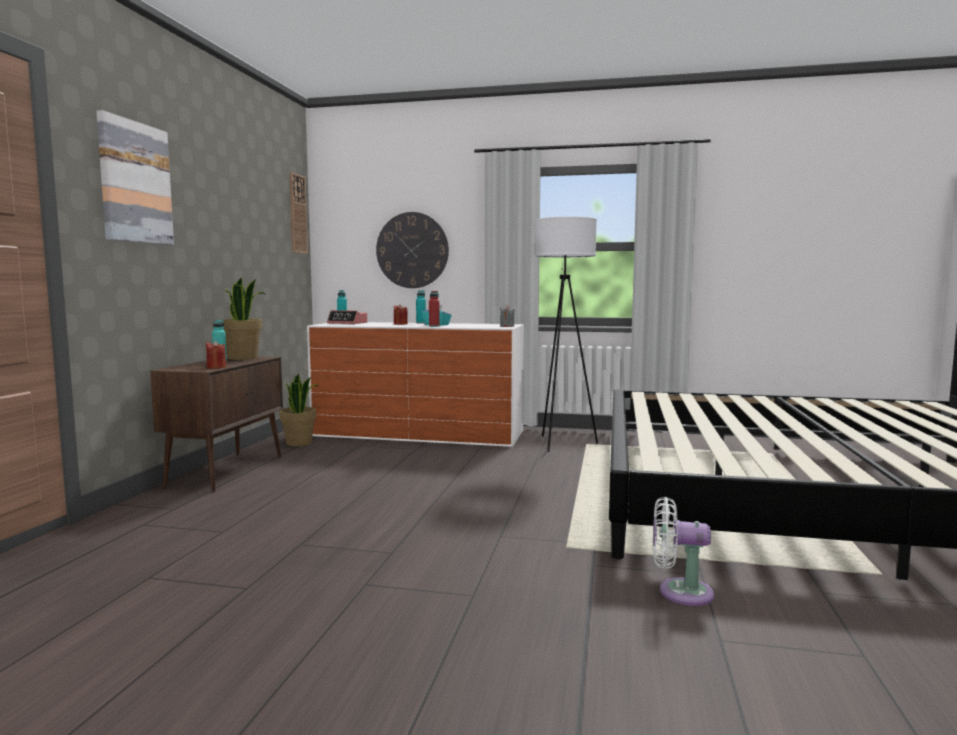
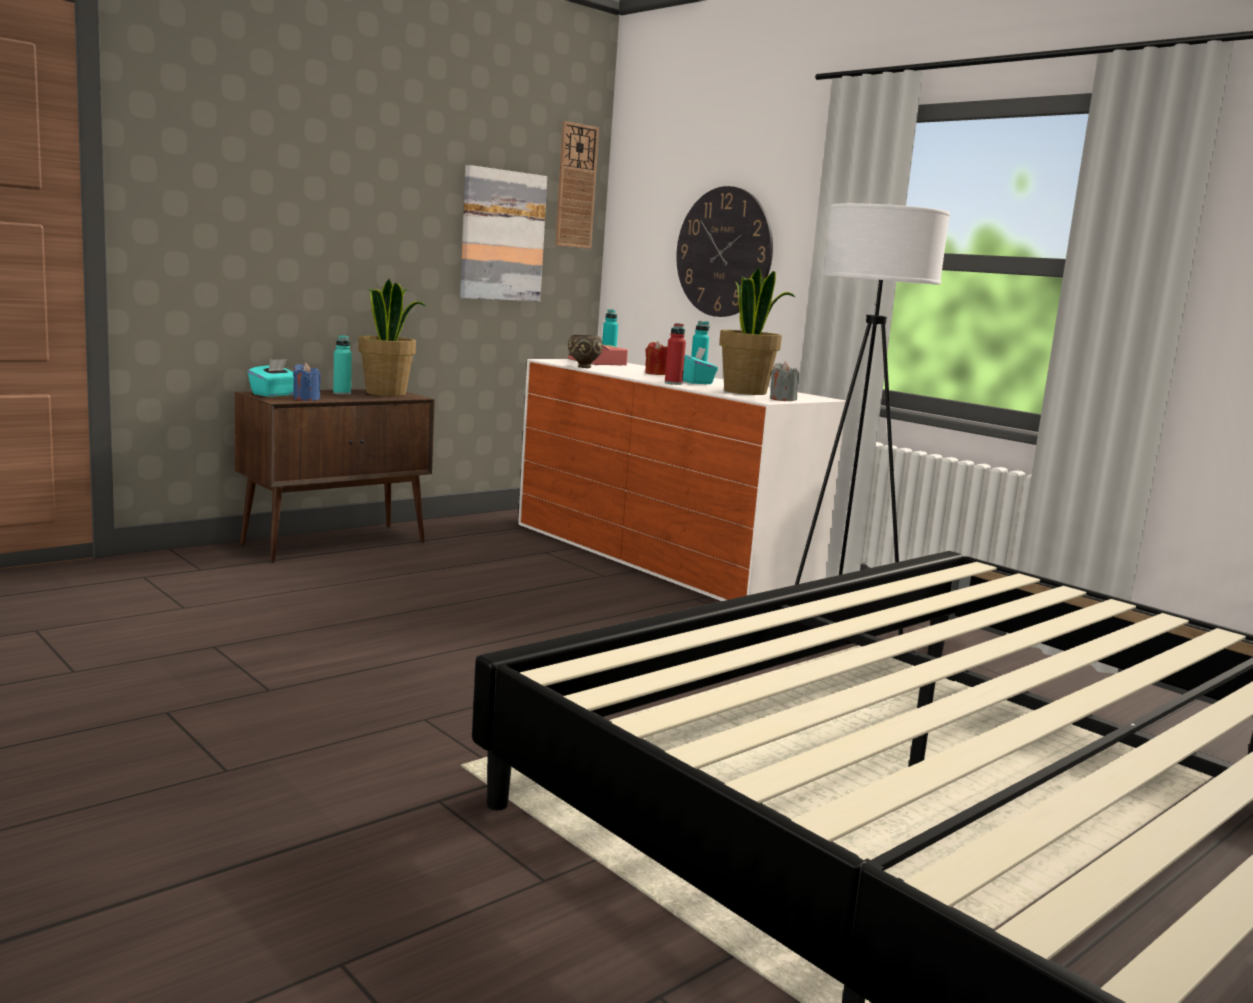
camera: 35 degrees right, 5 degrees up
picture [96,110,174,245] -> picture moved to [460,165,547,302]
red candle [206,341,226,368] -> blue candle [293,363,321,401]
potted plant [279,374,320,447] -> potted plant moved to [719,267,795,395]
white fan [653,497,714,606] -> none
none -> turquoise tissue box [248,359,294,397]
none -> brown bowl [568,335,603,368]

